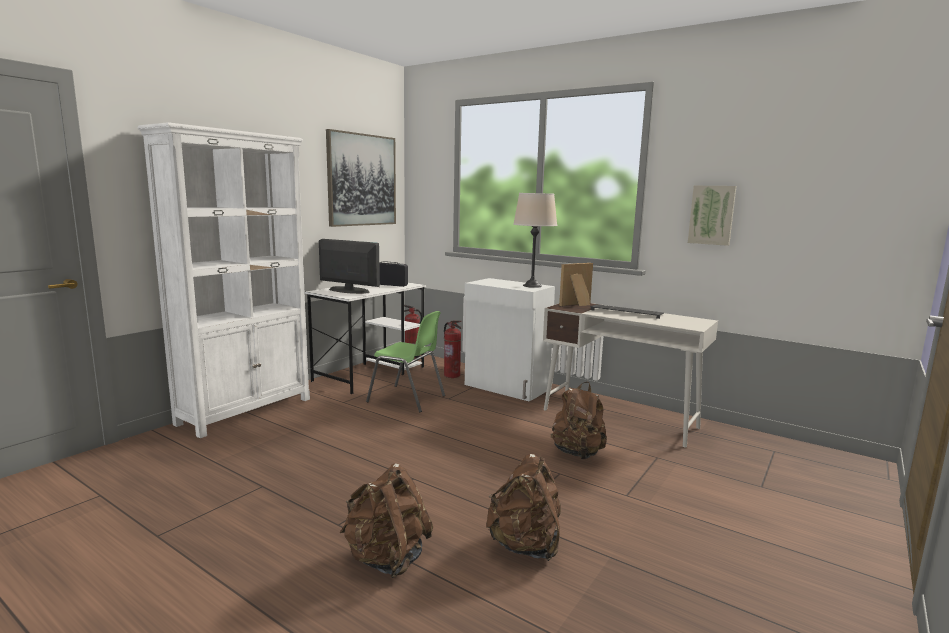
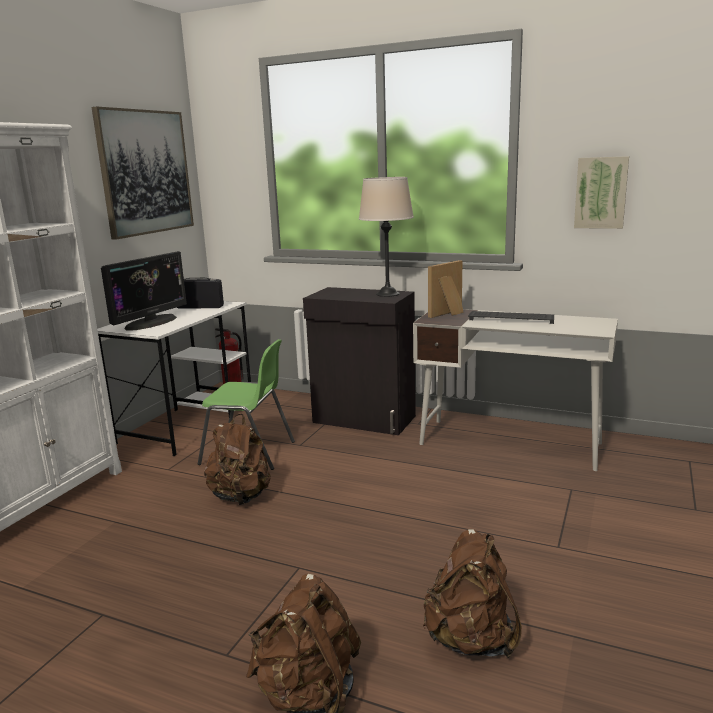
camera: 10 degrees left, 5 degrees up
monitor [319,239,380,294] -> monitor turned 105 degrees clockwise [101,251,187,331]
fire extinguisher [444,320,461,378] -> none
white cabinet [464,278,555,402] -> black cabinet [303,287,416,435]
brown backpack [551,382,607,459] -> brown backpack moved to [204,414,271,505]

